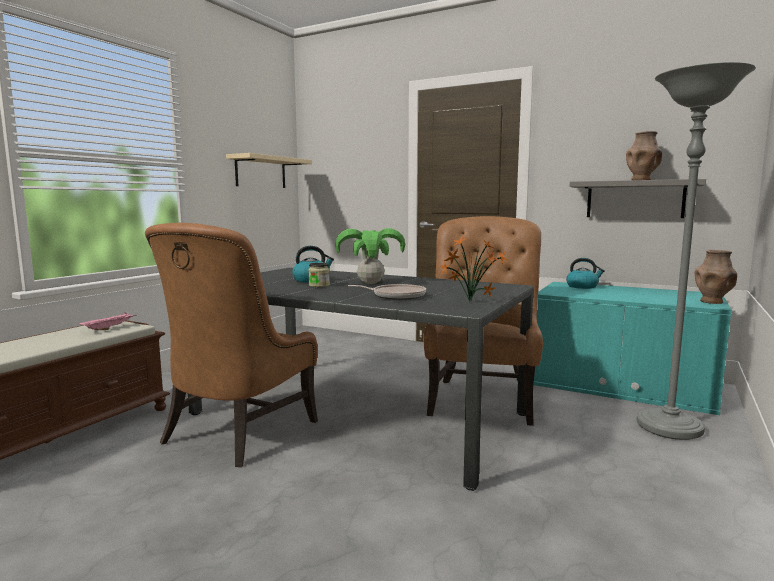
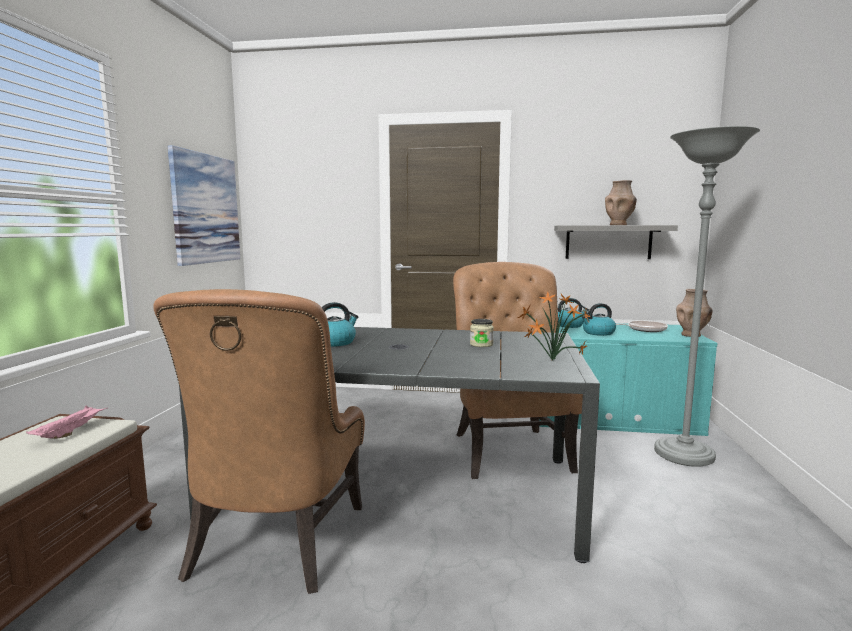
camera: 20 degrees left, 0 degrees up
beige shelf [226,153,312,188] -> picture [168,145,240,266]
jar [308,263,330,287] -> jar moved to [470,319,494,347]
potted plant [335,228,405,284] -> none
frying pan [348,284,426,300] -> frying pan moved to [616,321,668,332]
none -> kettle [582,303,616,336]

